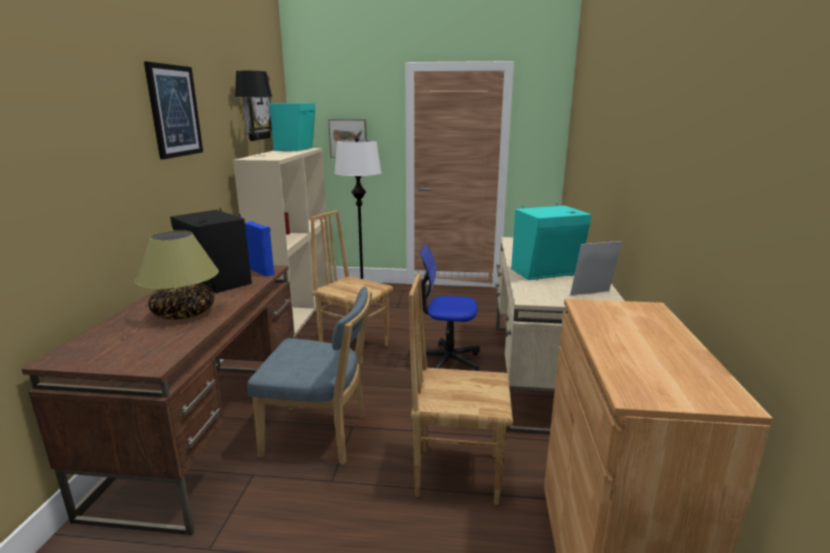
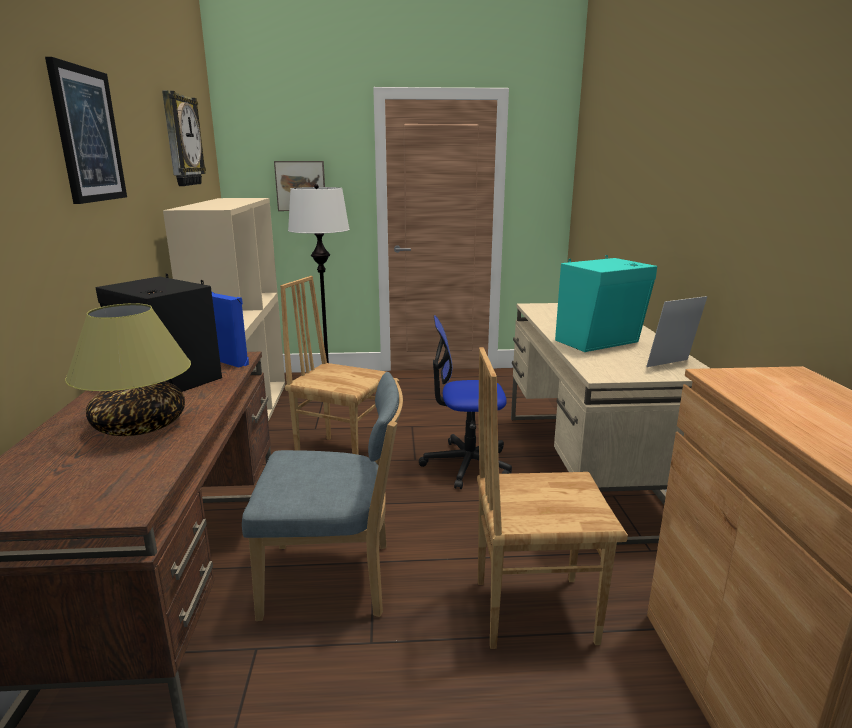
camera: 10 degrees left, 0 degrees up
table lamp [235,71,272,157] -> none
turquoise speaker [269,101,316,151] -> none

